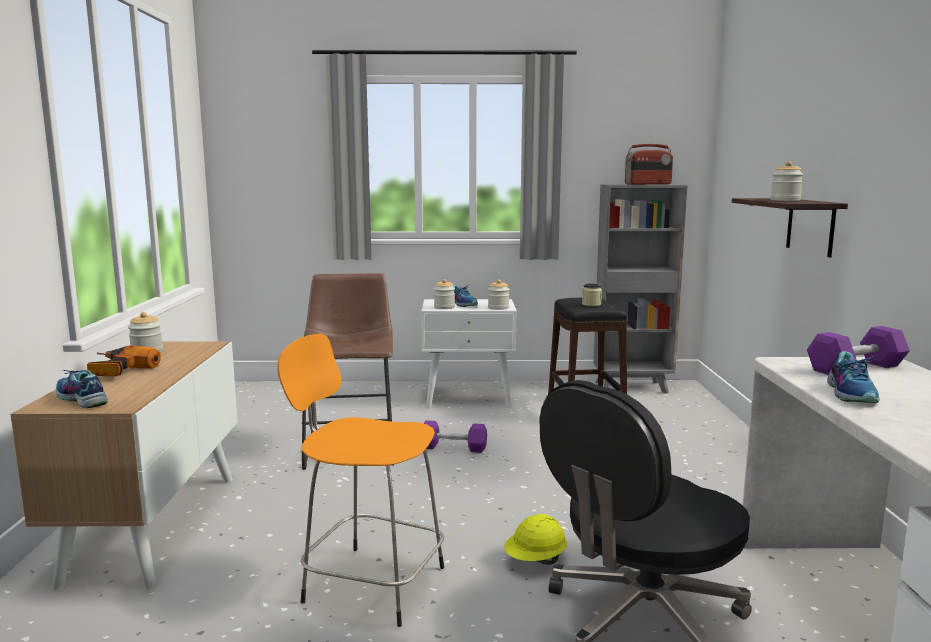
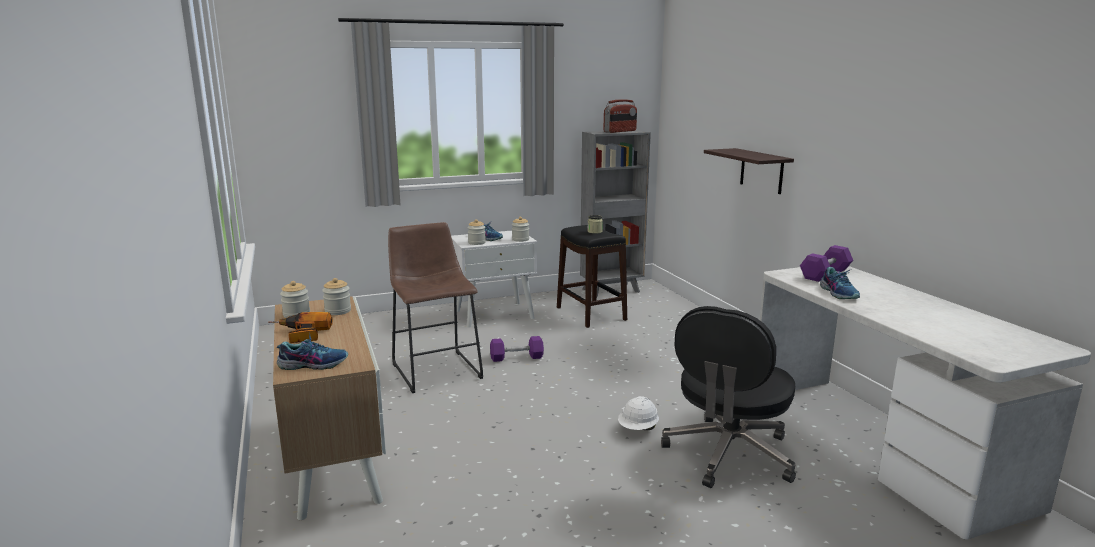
camera: 20 degrees left, 5 degrees up
shoe [56,370,108,408] -> shoe turned 150 degrees clockwise [277,333,348,370]
orange stool [277,334,444,627] -> none
yellow hard hat [504,514,567,565] -> white hard hat [618,396,659,430]
jar [770,161,803,201] -> jar moved to [322,278,351,315]

